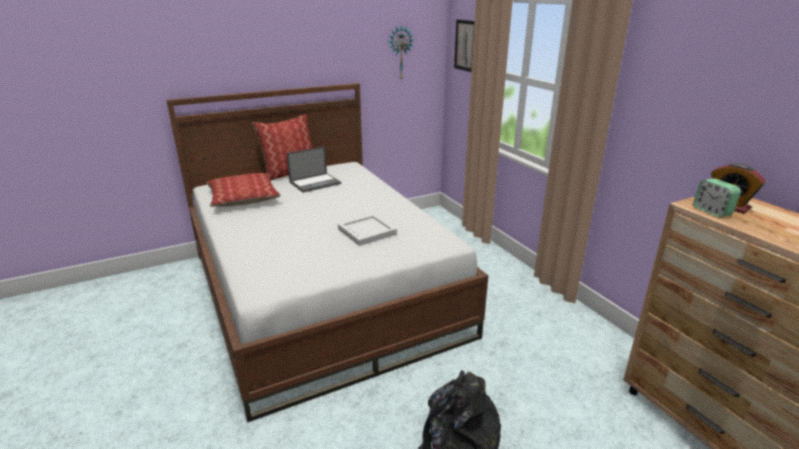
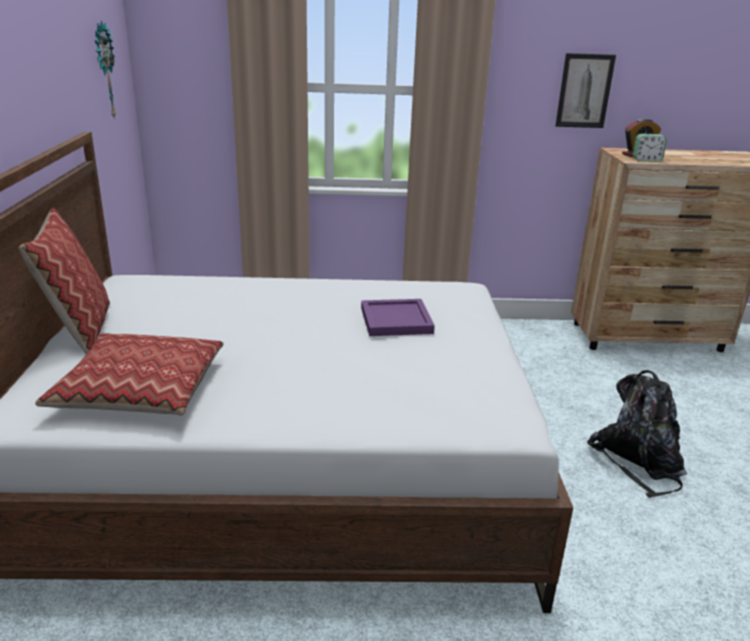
camera: 65 degrees left, 0 degrees up
laptop [287,146,341,193] -> none
white tray [338,214,397,246] -> purple tray [361,299,435,336]
picture [454,19,475,72] -> picture moved to [555,53,616,128]

